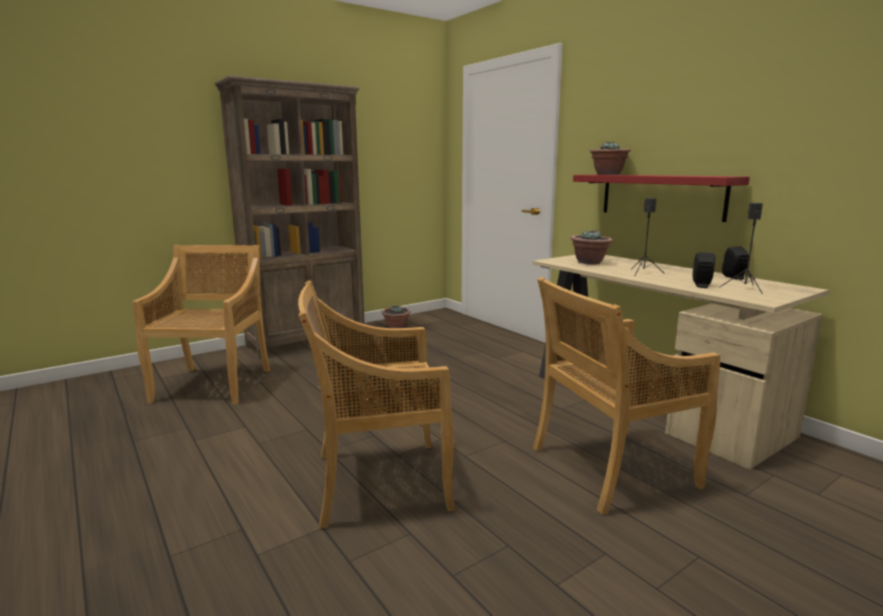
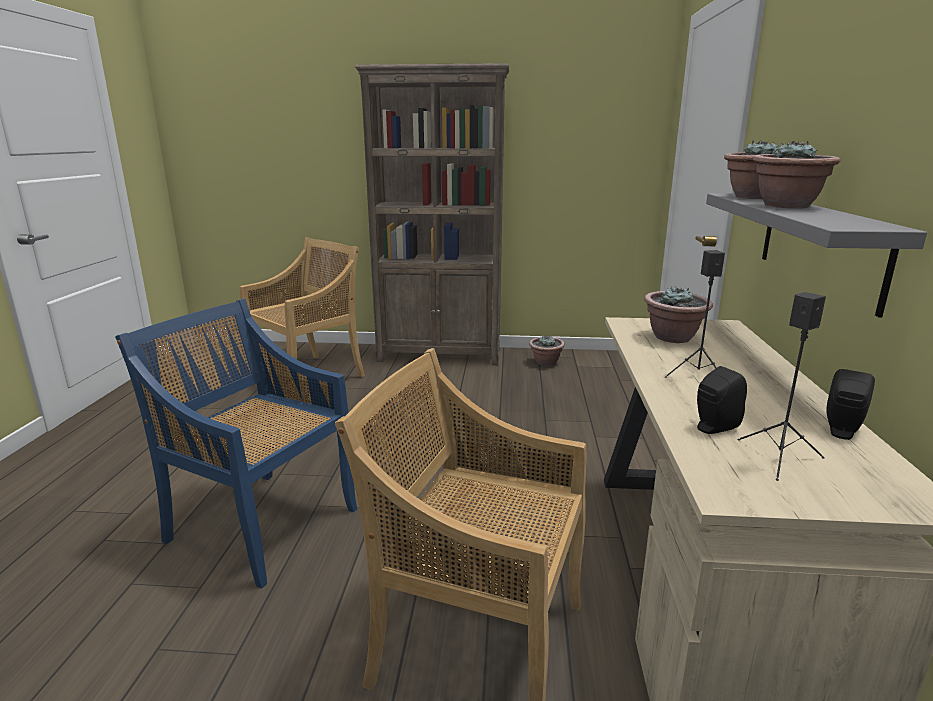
camera: 40 degrees right, 5 degrees up
beige chair [298,280,455,528] -> blue chair [115,298,357,589]
red shelf [573,175,750,222] -> grey shelf [706,193,927,318]
none -> potted plant [753,141,841,208]

